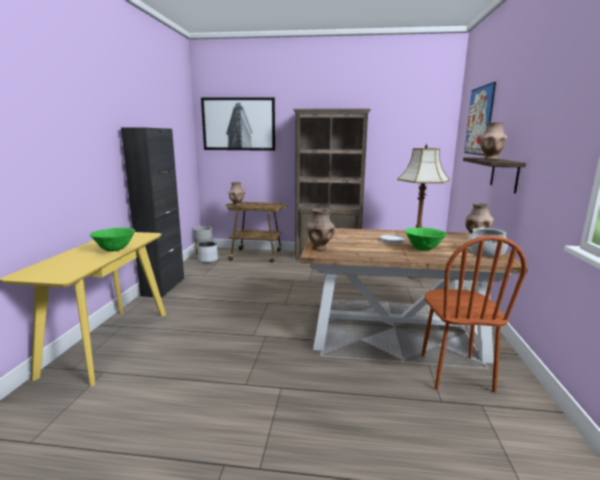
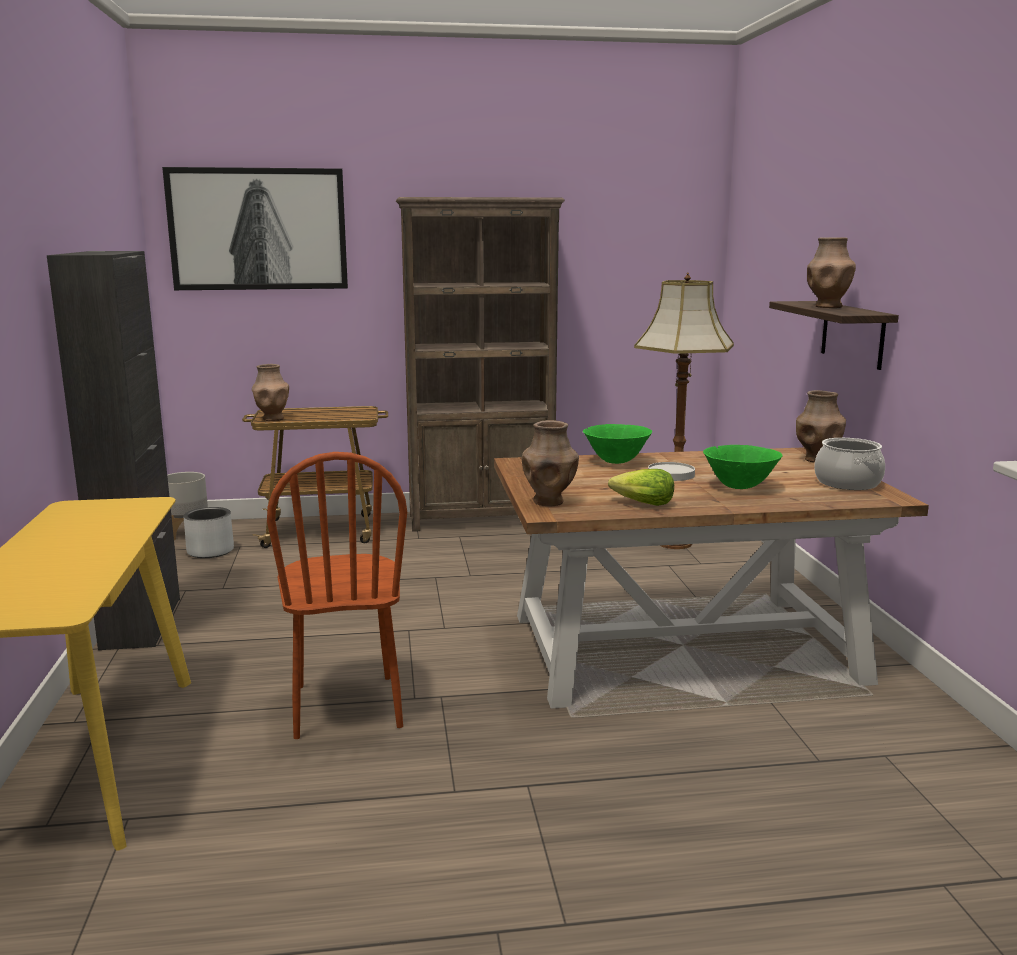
camera: 15 degrees left, 0 degrees up
green bowl [90,228,135,252] -> green bowl moved to [583,424,652,464]
brown chair [421,236,527,392] -> brown chair moved to [267,452,407,739]
picture [464,82,496,156] -> none
none -> lettuce [608,469,674,506]

